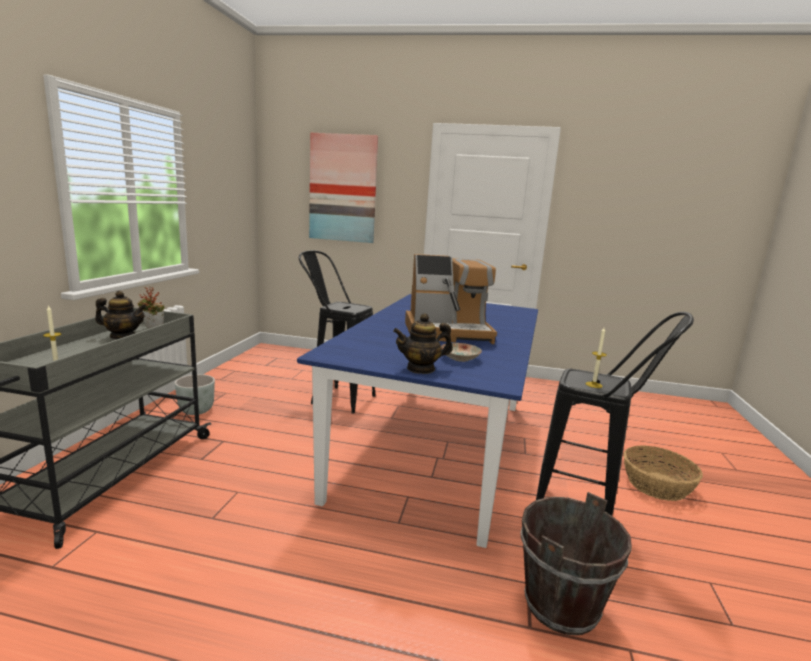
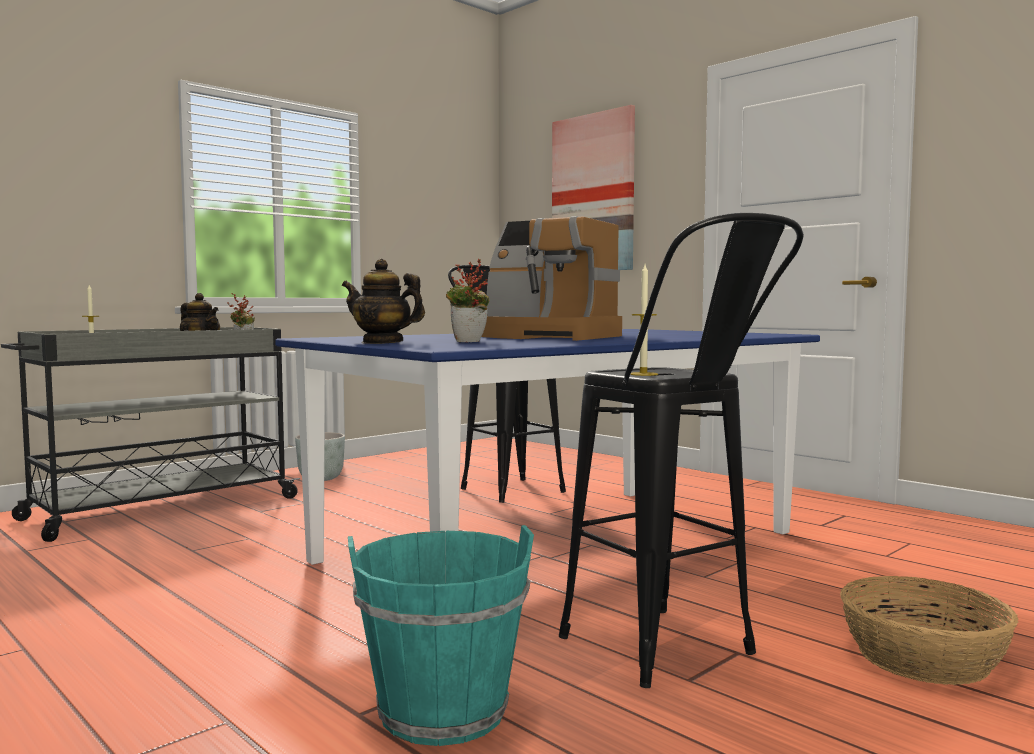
camera: 35 degrees right, 10 degrees down
plate [441,343,482,362] -> potted plant [446,259,489,342]
brown bucket [521,492,632,635] -> turquoise bucket [348,525,534,746]

